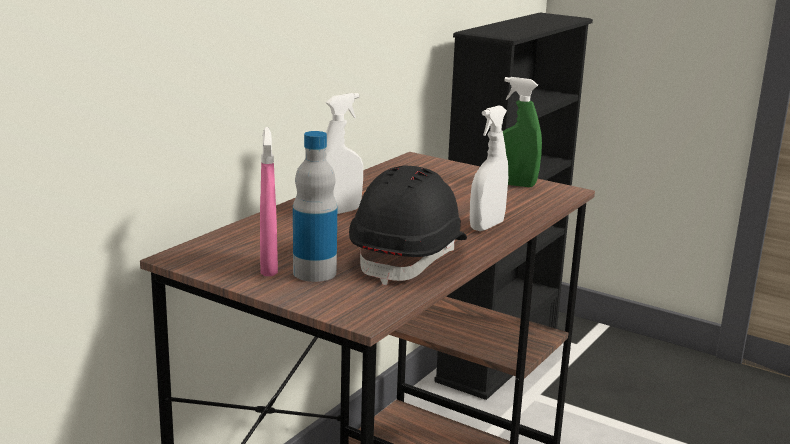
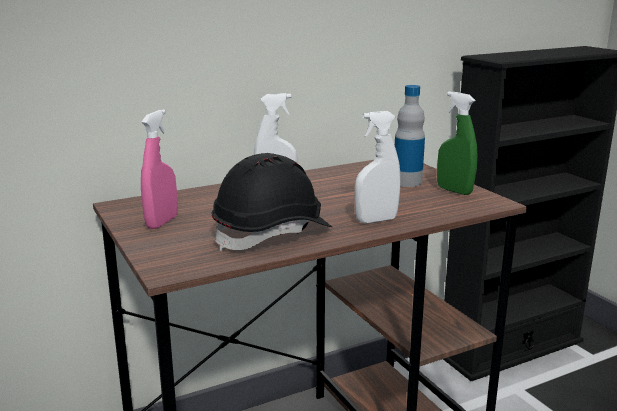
camera: 30 degrees right, 0 degrees up
bottle [293,131,337,282] -> bottle moved to [395,85,425,187]

